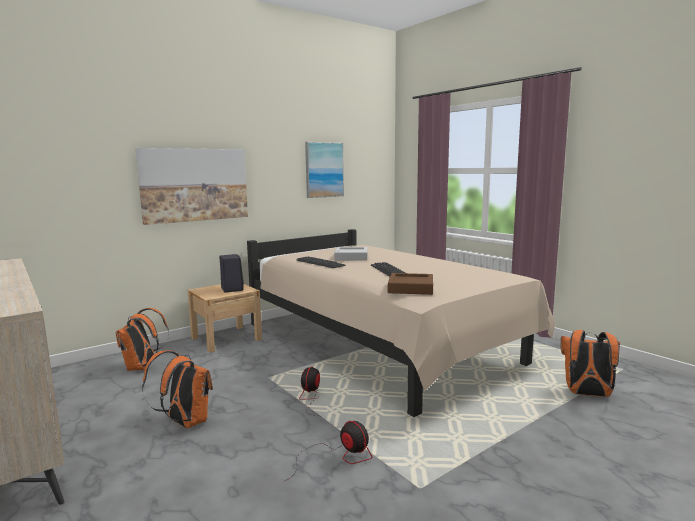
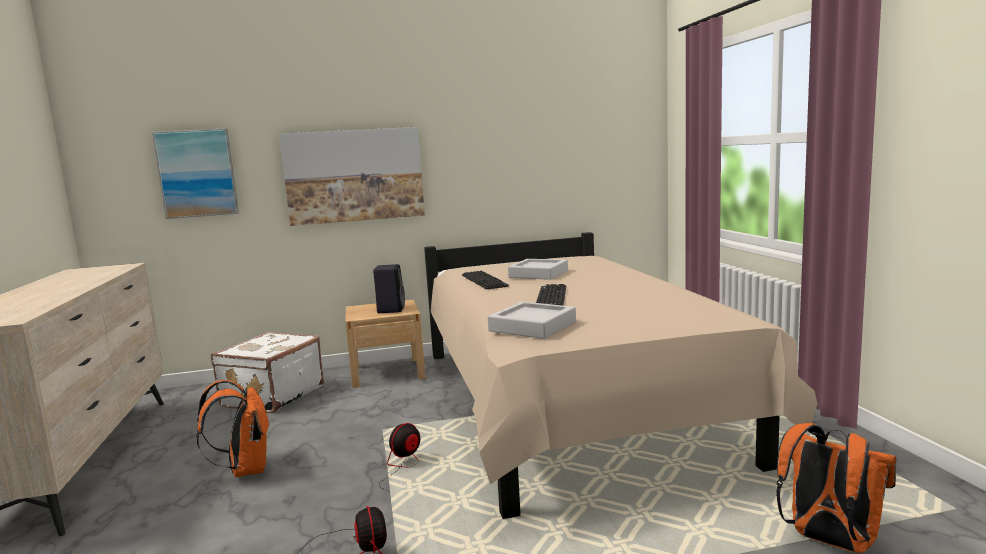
camera: 25 degrees right, 0 degrees up
orange backpack [116,308,169,371] -> white suitcase [211,332,324,413]
picture [305,142,344,198] -> picture moved to [152,128,239,219]
brown tray [388,273,433,295] -> grey tray [488,302,576,339]

